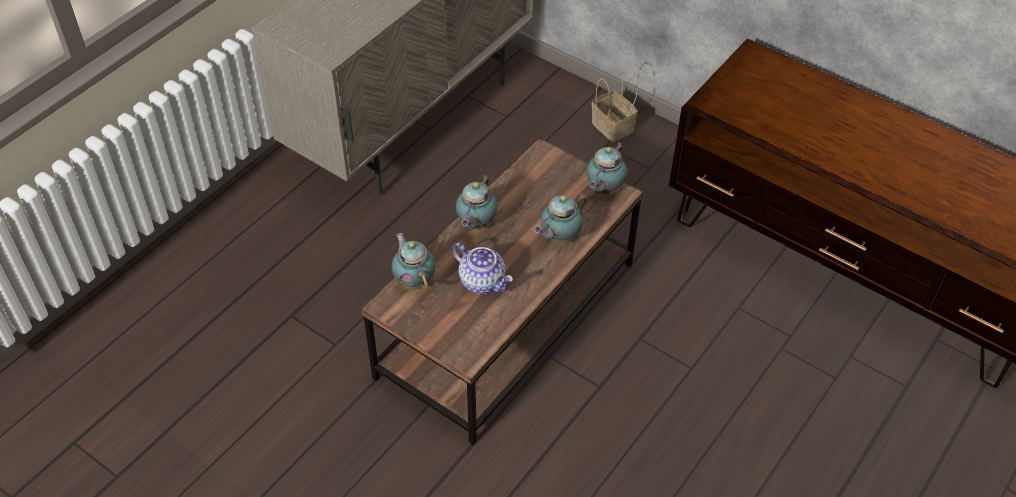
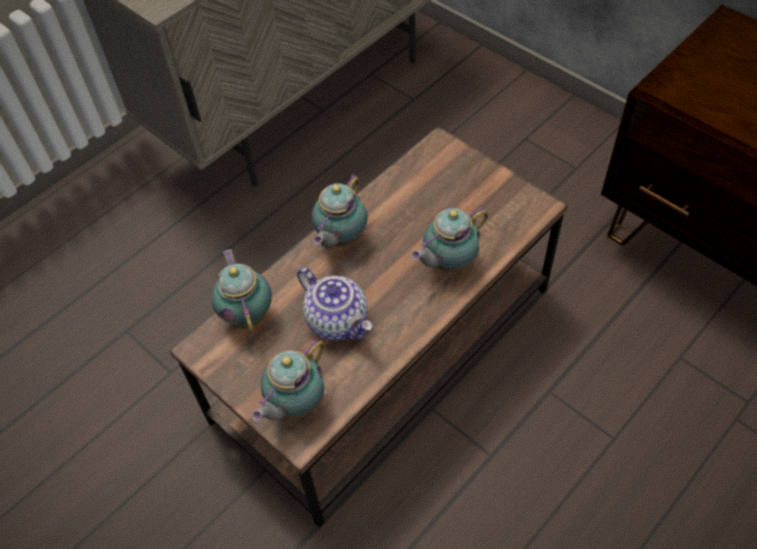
camera: 10 degrees right, 5 degrees up
teapot [586,142,627,194] -> teapot moved to [252,338,325,421]
basket [592,64,639,142] -> none

